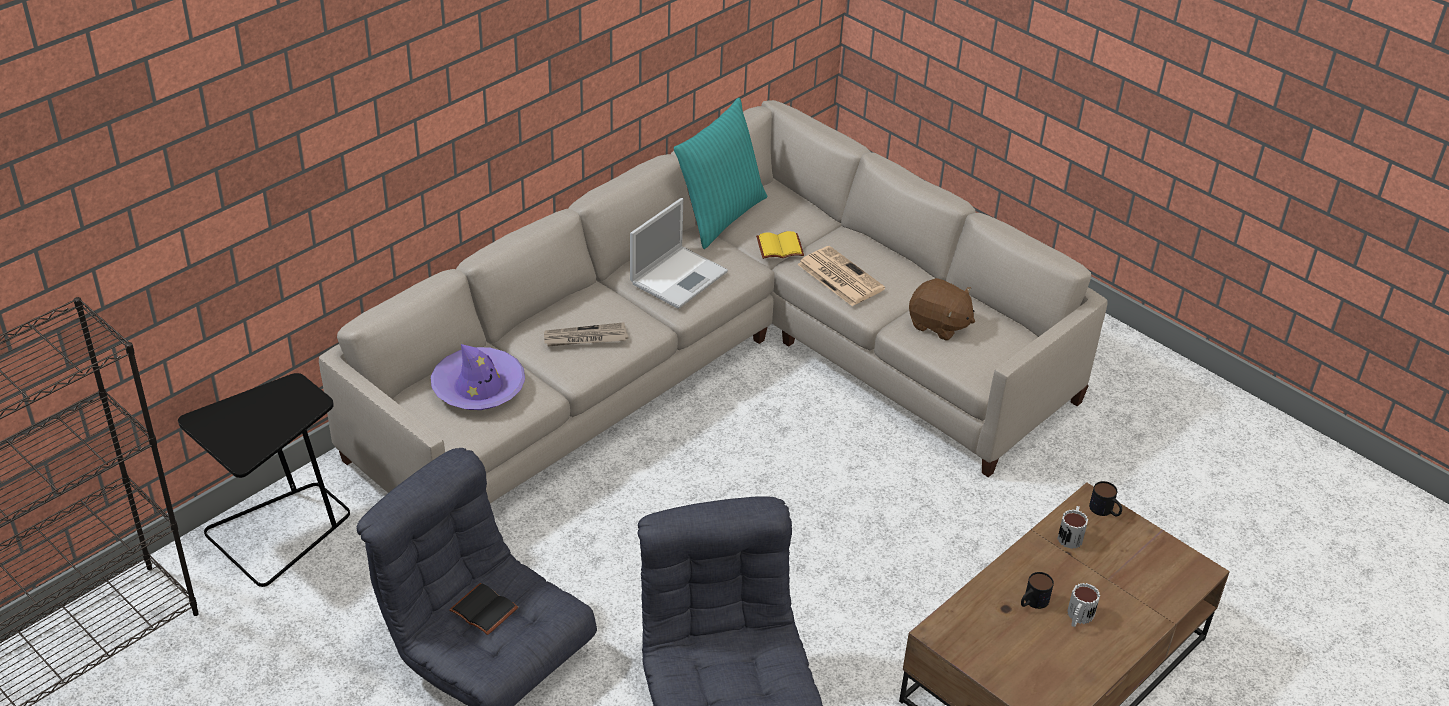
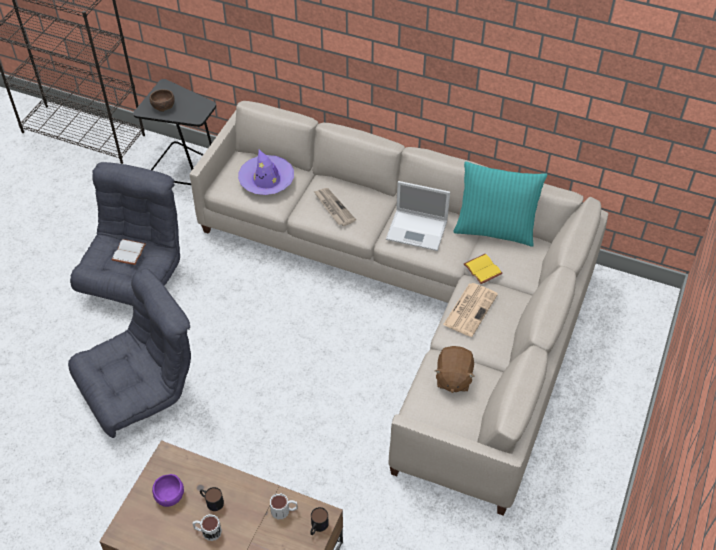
camera: 70 degrees right, 10 degrees up
black book [449,583,518,635] -> white book [112,239,146,265]
none -> brown bowl [150,89,175,112]
none -> purple bowl [152,474,184,507]

